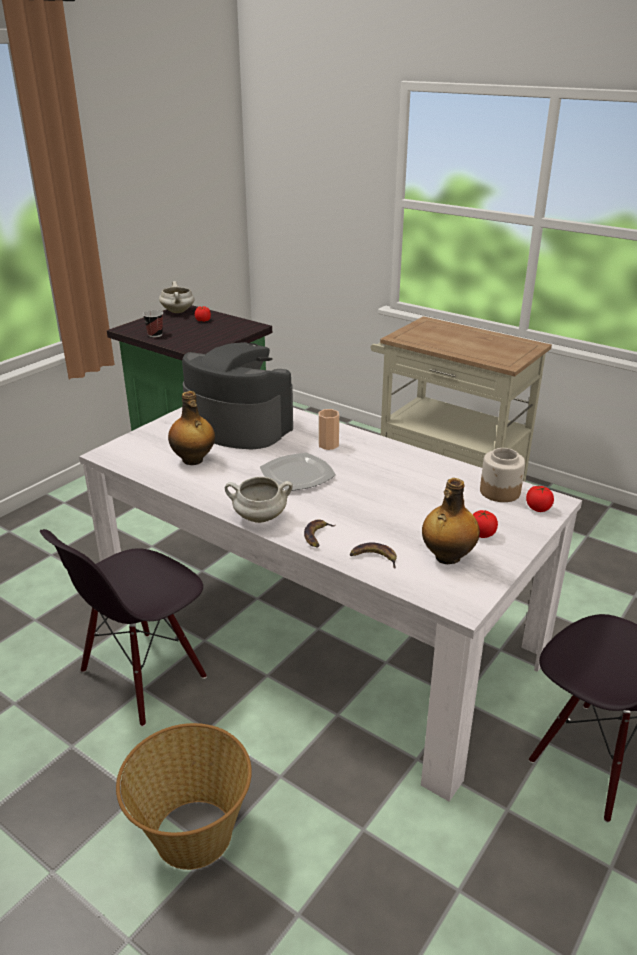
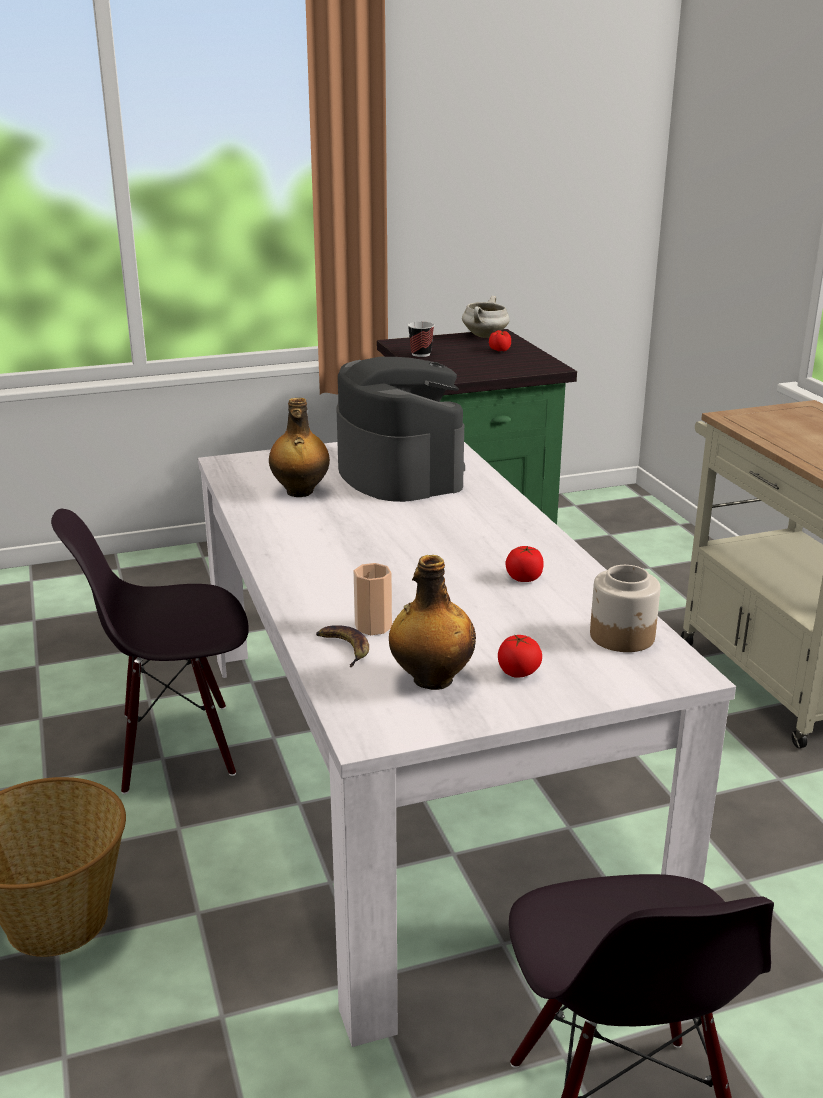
camera: 35 degrees right, 5 degrees down
white cooking pot [225,477,293,523] -> none
plate [260,453,336,491] -> none
banana [304,519,336,547] -> none
cup [318,409,339,450] -> cup moved to [353,563,392,635]
tomato [526,486,554,512] -> tomato moved to [505,546,544,582]

